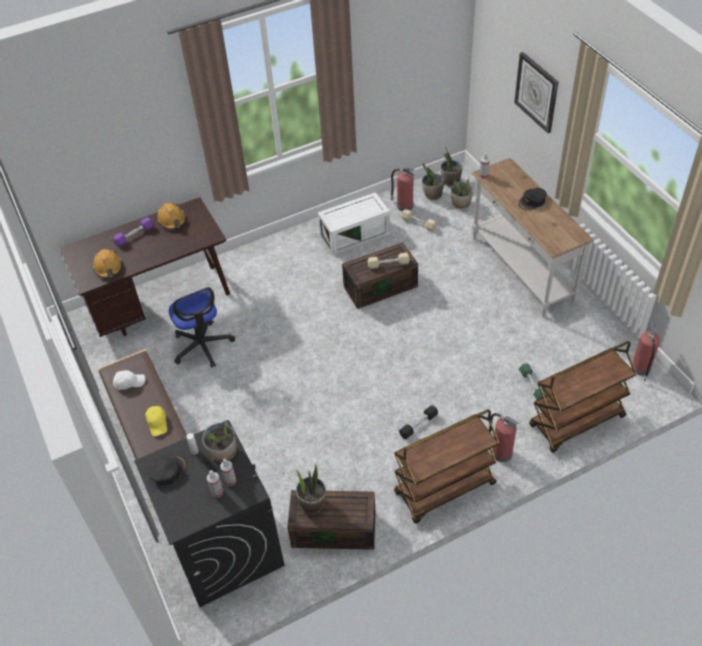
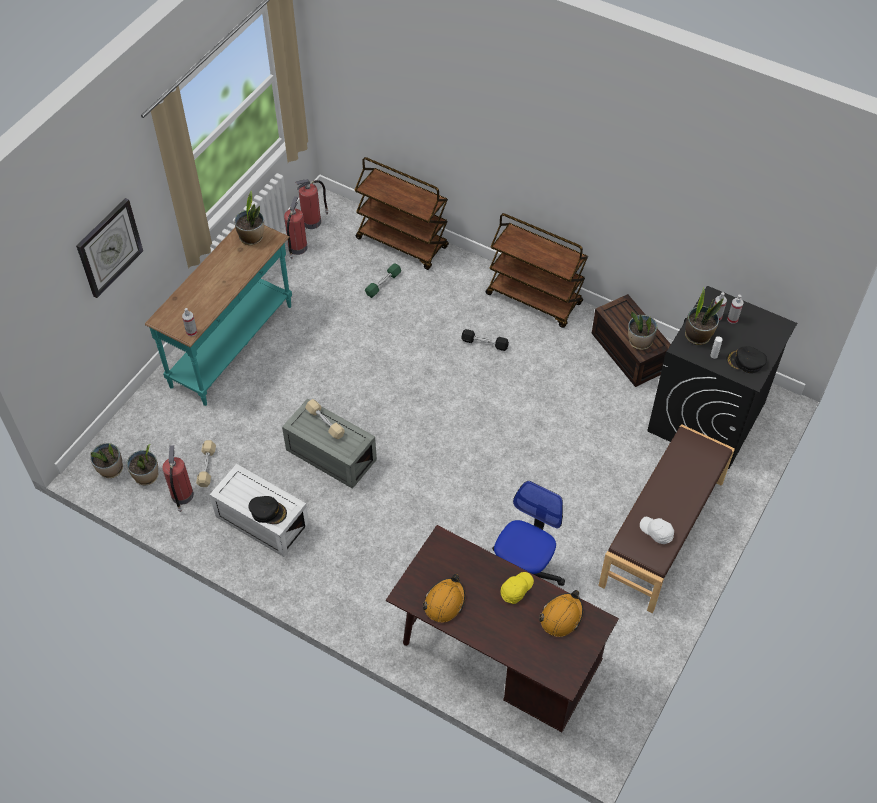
camera: 125 degrees left, 5 degrees up
purple dumbbell [113,217,153,247] -> none
yellow cap [145,406,167,436] -> yellow cap moved to [501,572,534,604]
brown storage box [342,242,418,309] -> grey storage box [282,399,377,489]
potted plant [451,178,473,209] -> potted plant moved to [234,190,264,245]
white console table [472,158,594,317] -> turquoise console table [145,225,292,406]
fire extinguisher [489,413,519,462] -> fire extinguisher moved to [284,196,308,259]
black cap [518,188,546,211] -> black cap moved to [248,496,287,524]

